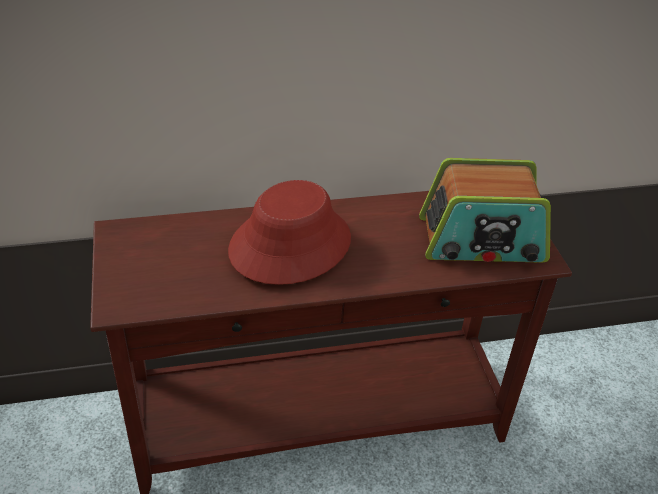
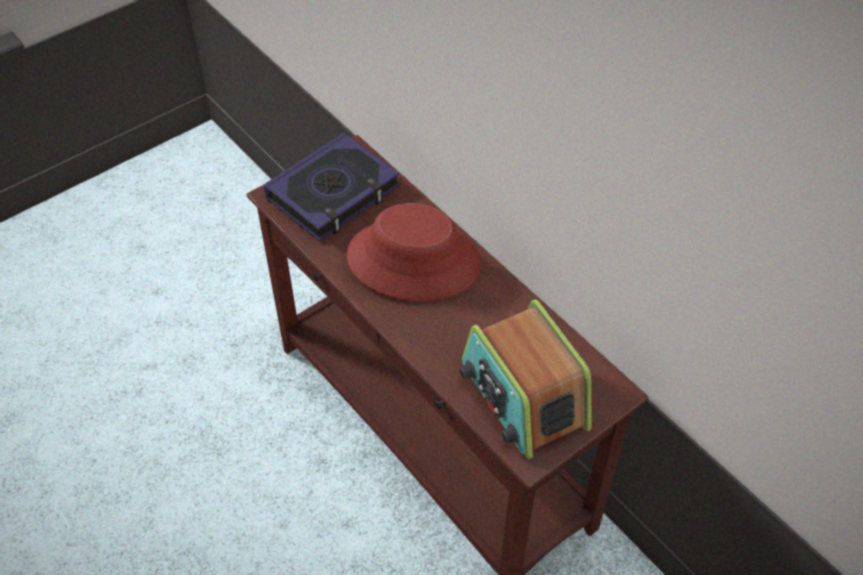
camera: 65 degrees right, 10 degrees up
none -> book [264,133,400,242]

